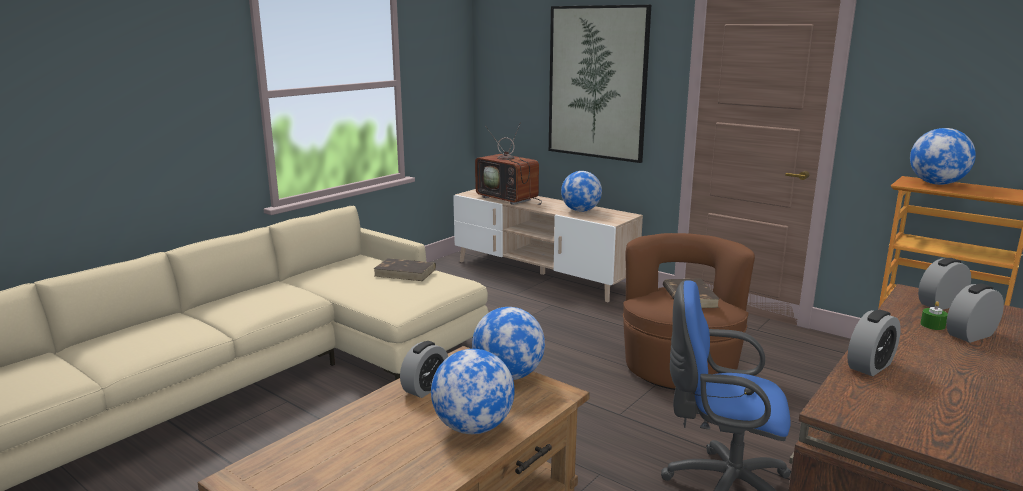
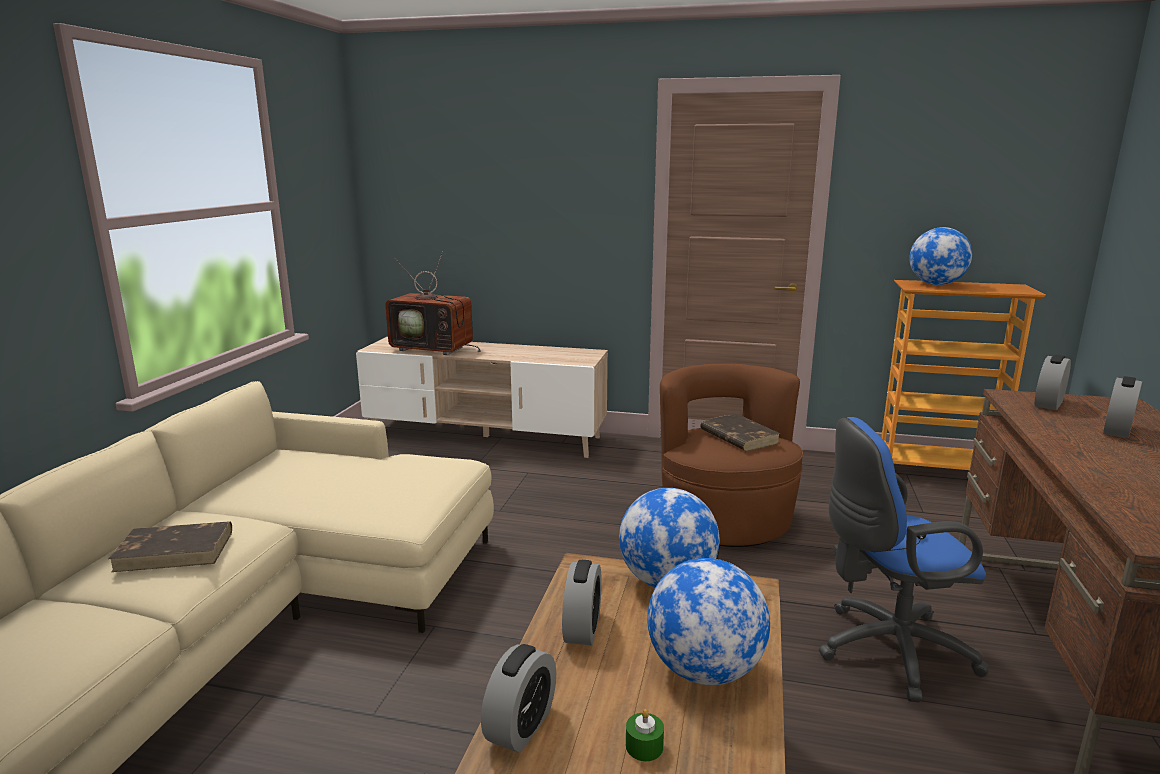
camera: 25 degrees left, 0 degrees up
brown book [373,258,436,281] -> brown book moved to [108,521,232,572]
picture [549,5,651,163] -> none
globe [561,171,602,212] -> none
alarm clock [847,310,901,376] -> alarm clock moved to [481,644,556,753]
green candle [920,301,948,330] -> green candle moved to [626,709,664,761]

